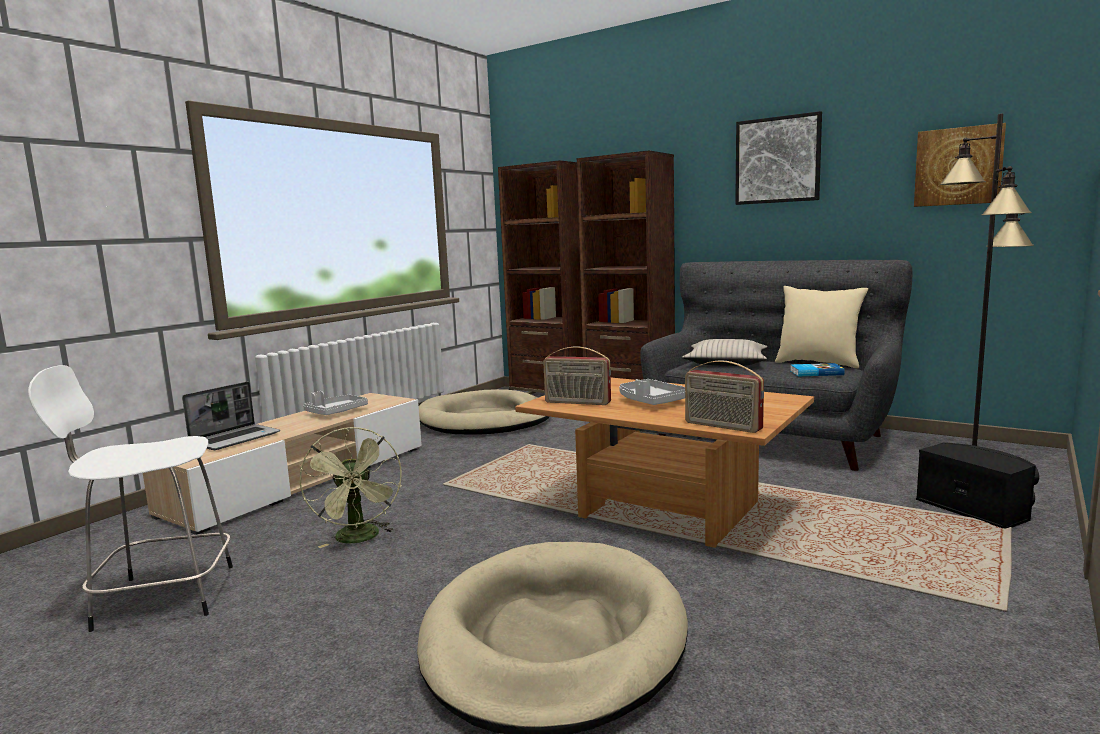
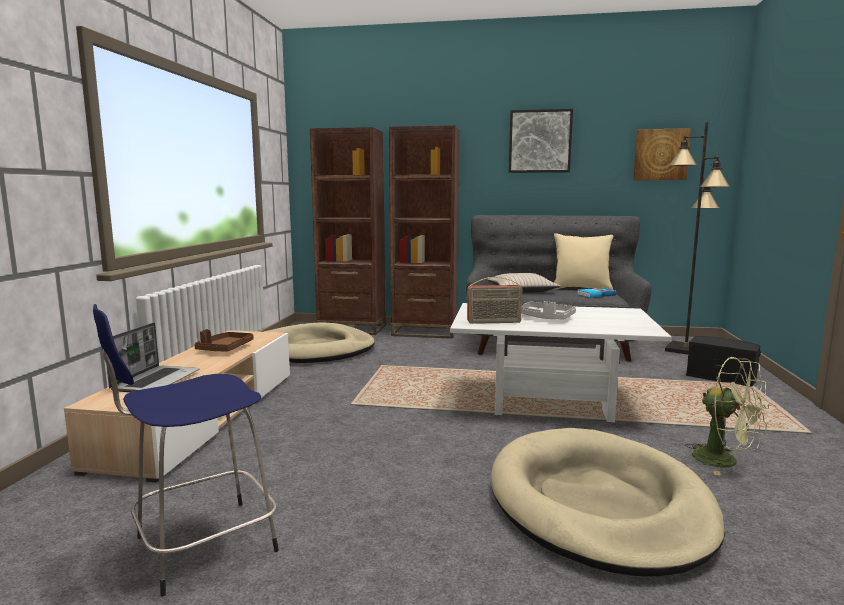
camera: 25 degrees left, 0 degrees up
white stool [28,365,233,632] -> blue stool [93,304,279,597]
green fan [299,427,402,548] -> green fan moved to [685,357,769,476]
grey tray [303,391,368,415] -> brown tray [194,329,254,352]
brown coffee table [515,378,814,548] -> white coffee table [450,303,672,422]
radio [685,360,764,433] -> none

